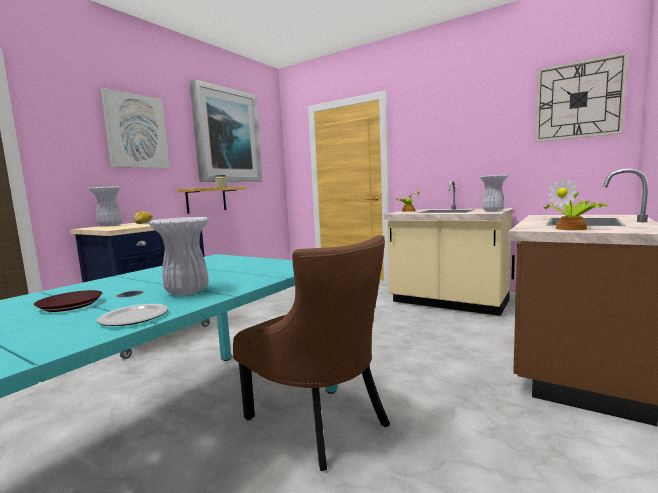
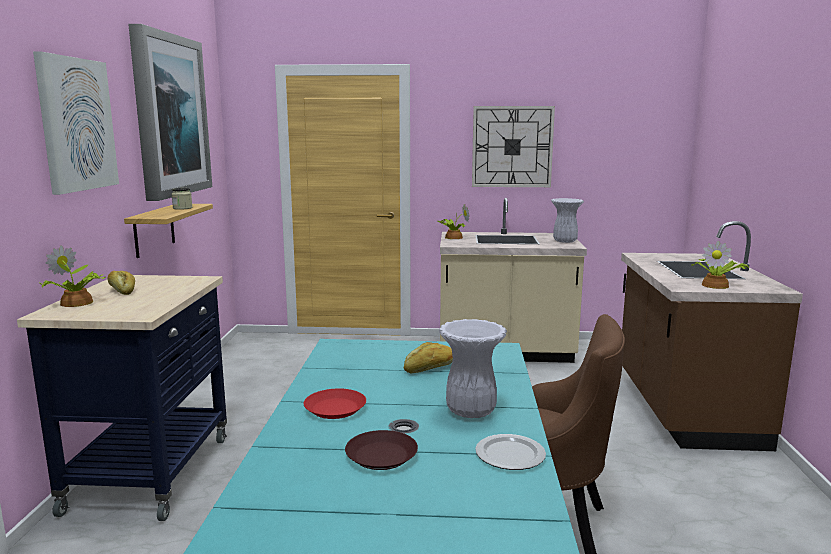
camera: 30 degrees left, 5 degrees up
white vase [88,186,122,226] -> potted plant [40,245,106,307]
wall clock [535,52,628,142] -> wall clock moved to [472,106,555,187]
none -> red plate [304,388,366,419]
none -> bread [404,342,453,373]

